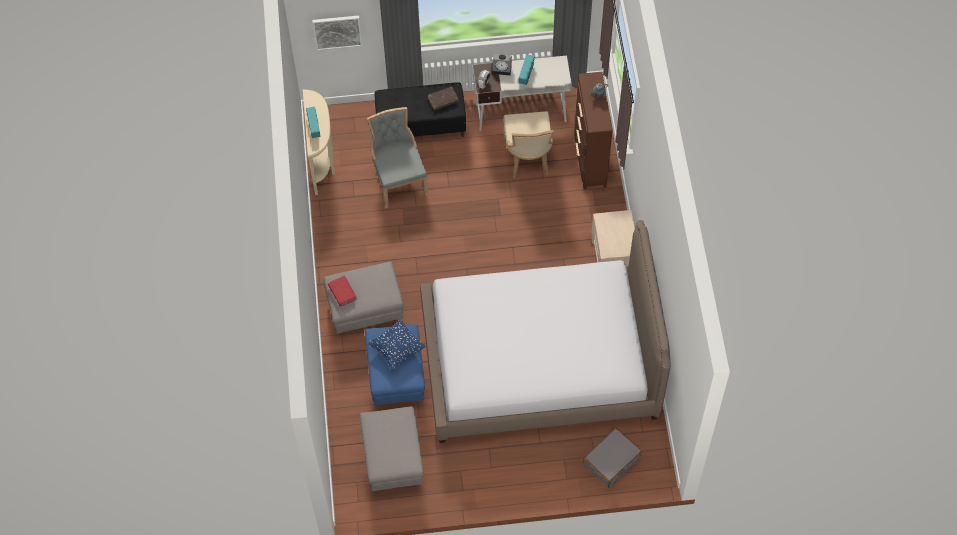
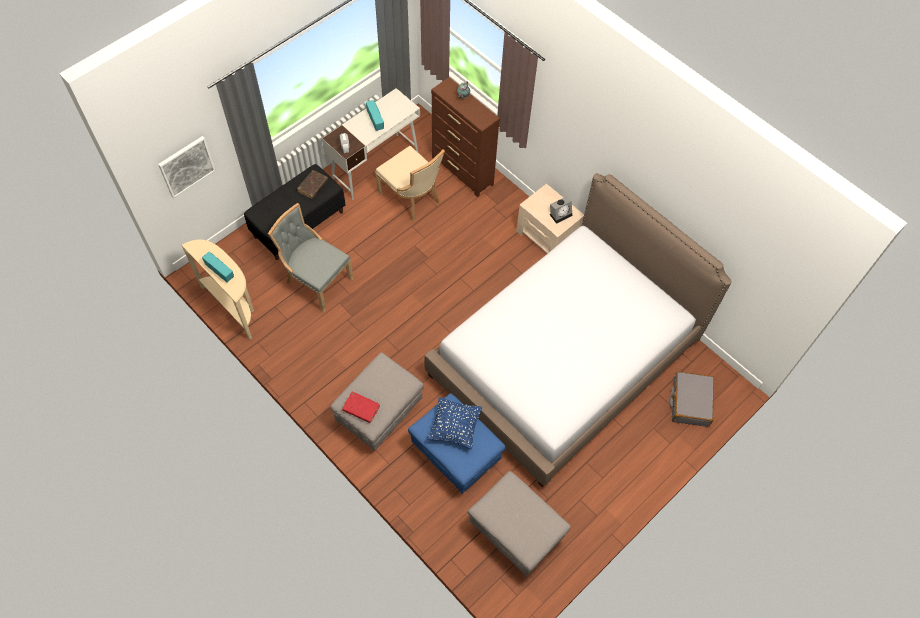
camera: 40 degrees left, 0 degrees up
alarm clock [492,54,512,75] -> alarm clock moved to [550,197,572,224]

